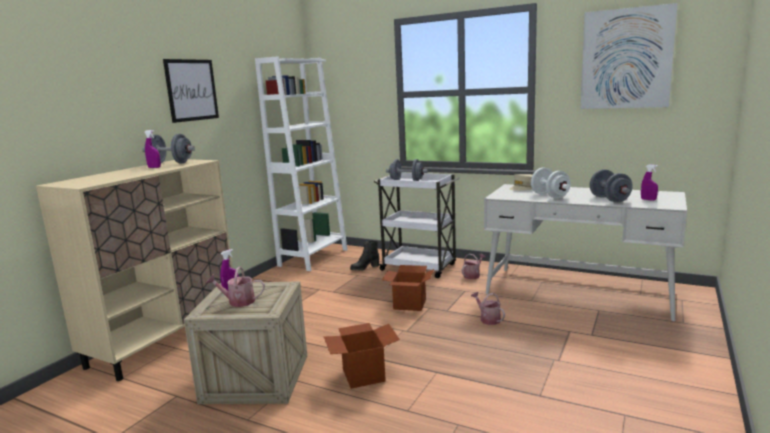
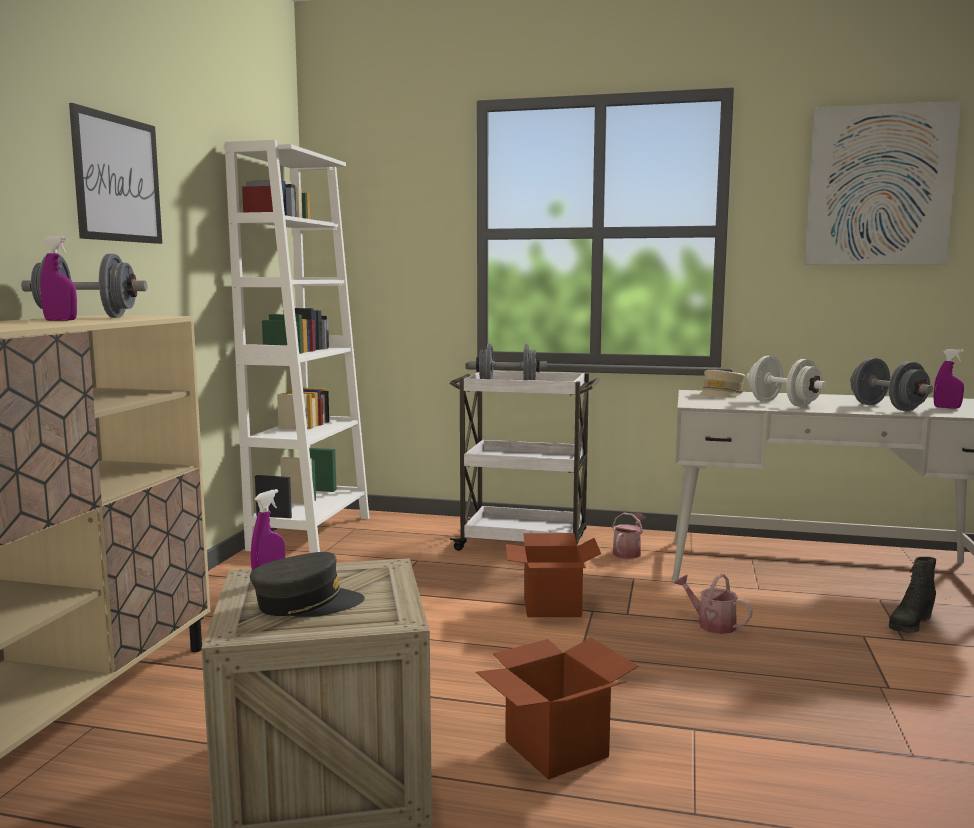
camera: 15 degrees left, 5 degrees down
watering can [206,266,265,307] -> grey cap [250,552,365,617]
black boot [350,241,379,271] -> black boot moved to [889,557,936,633]

